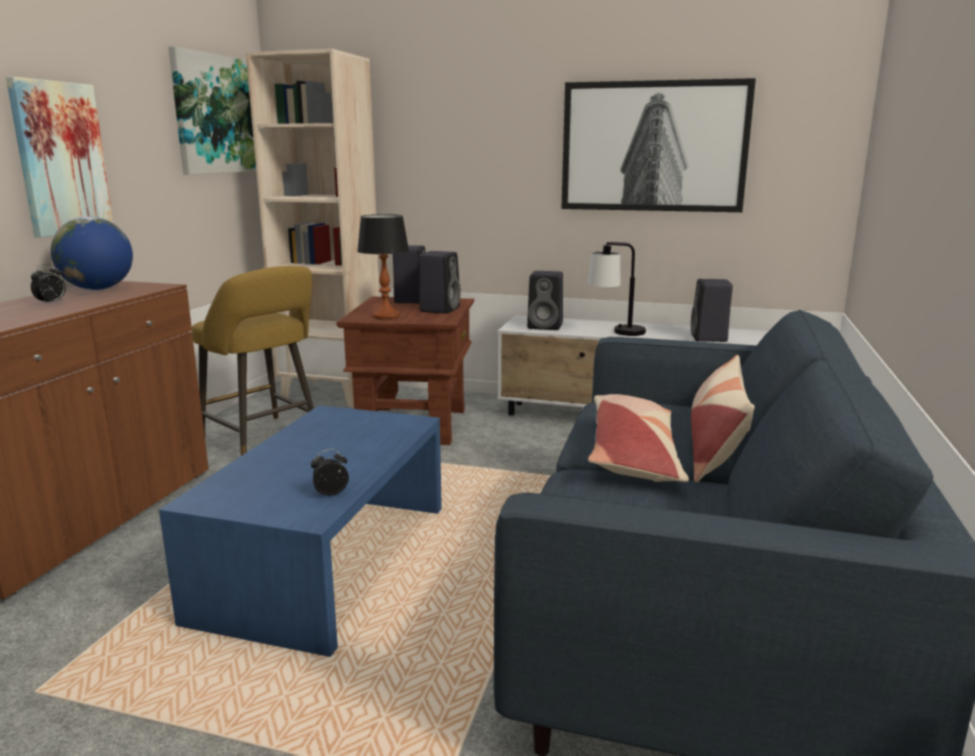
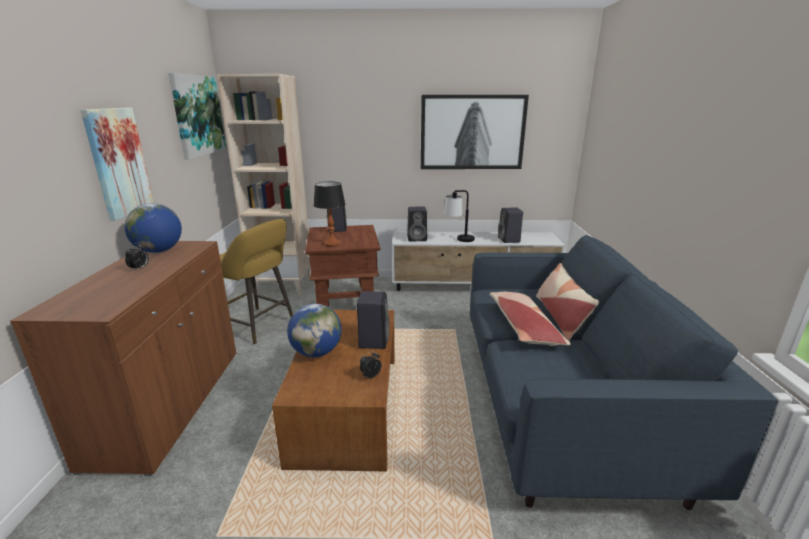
camera: 15 degrees left, 5 degrees up
blue coffee table [159,405,442,657] -> brown coffee table [272,310,395,471]
black speaker [419,251,461,314] -> black speaker moved to [357,291,389,349]
none -> globe [287,304,342,357]

